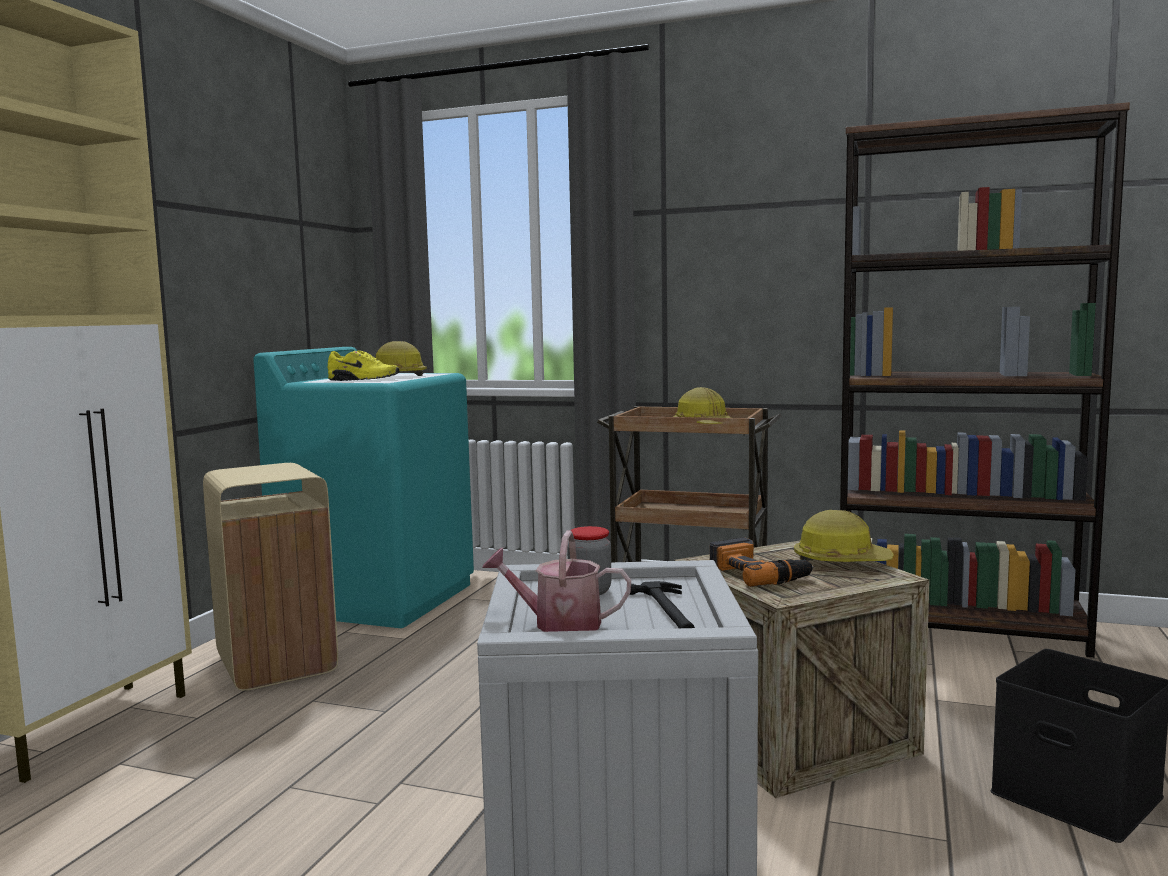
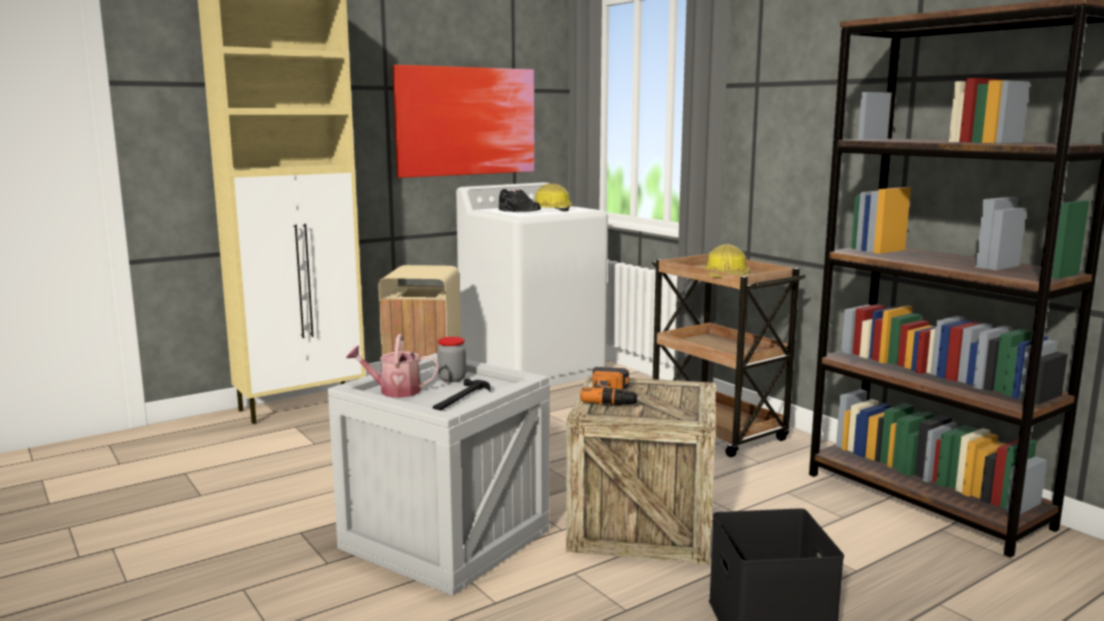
camera: 35 degrees right, 5 degrees up
turquoise washing machine [253,347,474,628] -> white washing machine [456,182,608,386]
yellow shoe [328,350,400,381] -> black shoe [499,189,541,212]
watering can [482,530,631,632] -> watering can turned 45 degrees counterclockwise [346,334,439,398]
hard hat [794,510,894,562] -> none
none -> picture [393,65,535,178]

